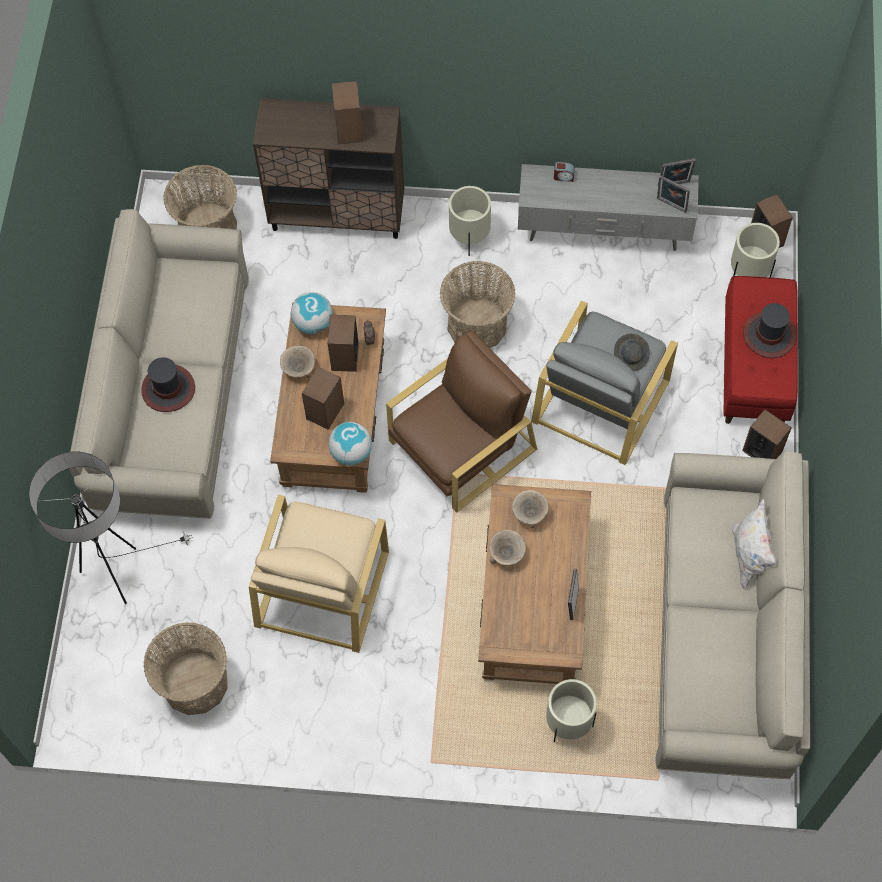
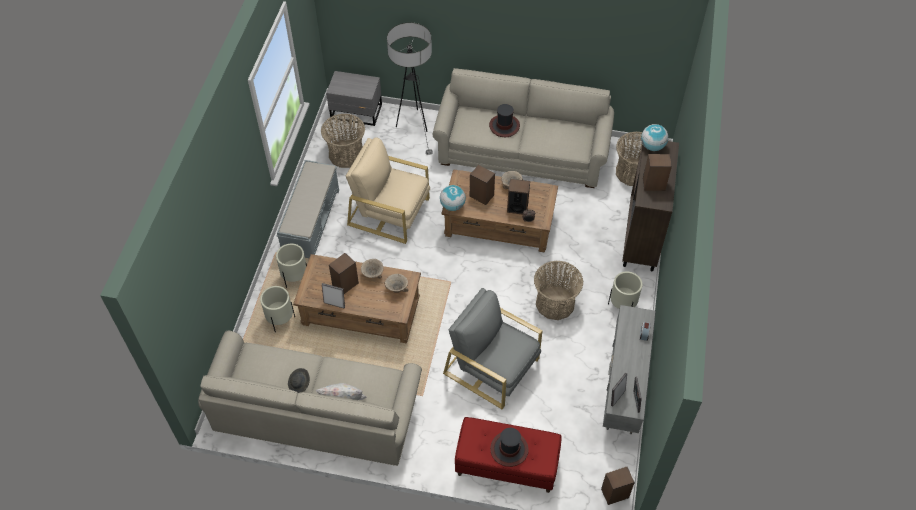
camera: 95 degrees right, 10 degrees down
globe [291,292,333,334] -> globe moved to [641,124,668,151]
brown armchair [386,331,537,513] -> none
grey hat [614,333,650,372] -> grey hat moved to [288,368,310,393]
beige planter [731,223,780,278] -> beige planter moved to [276,244,307,288]
speaker [742,410,792,459] -> speaker moved to [329,253,359,294]
none -> grey bench [277,160,339,258]
none -> grey nightstand [326,71,382,126]

